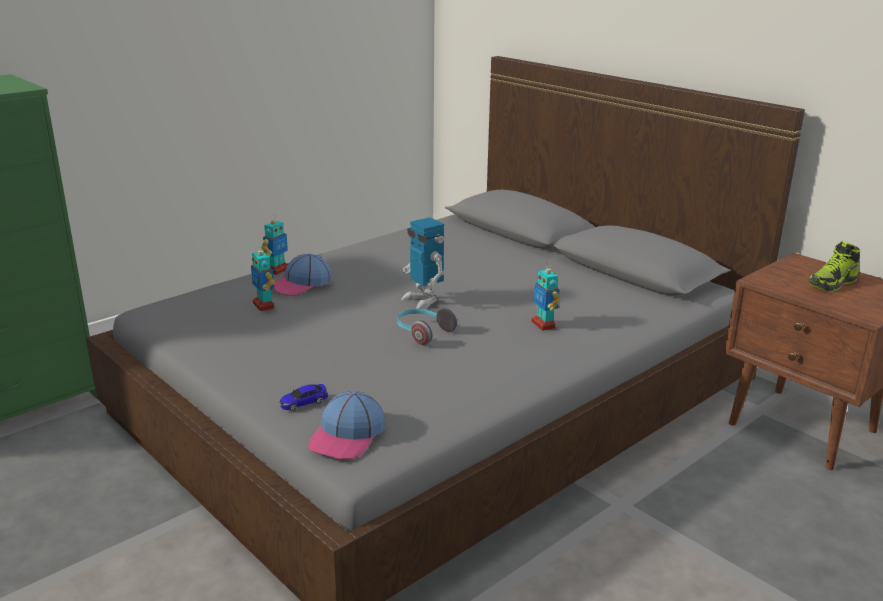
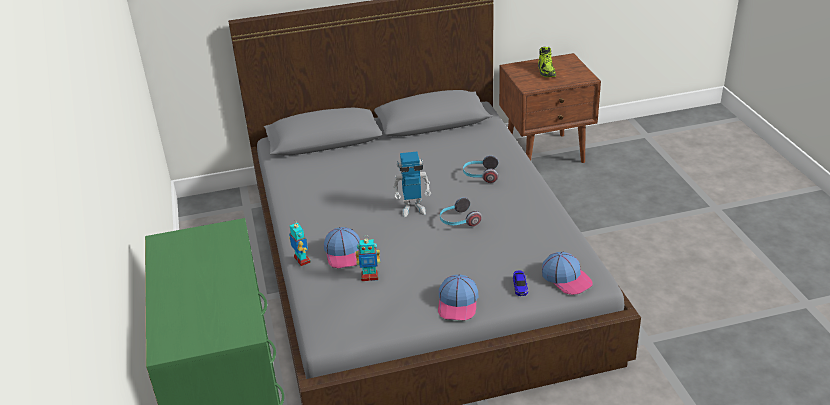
camera: 60 degrees left, 10 degrees up
toy robot [532,262,560,331] -> headphones [463,155,499,183]
none -> cap [438,274,478,320]

